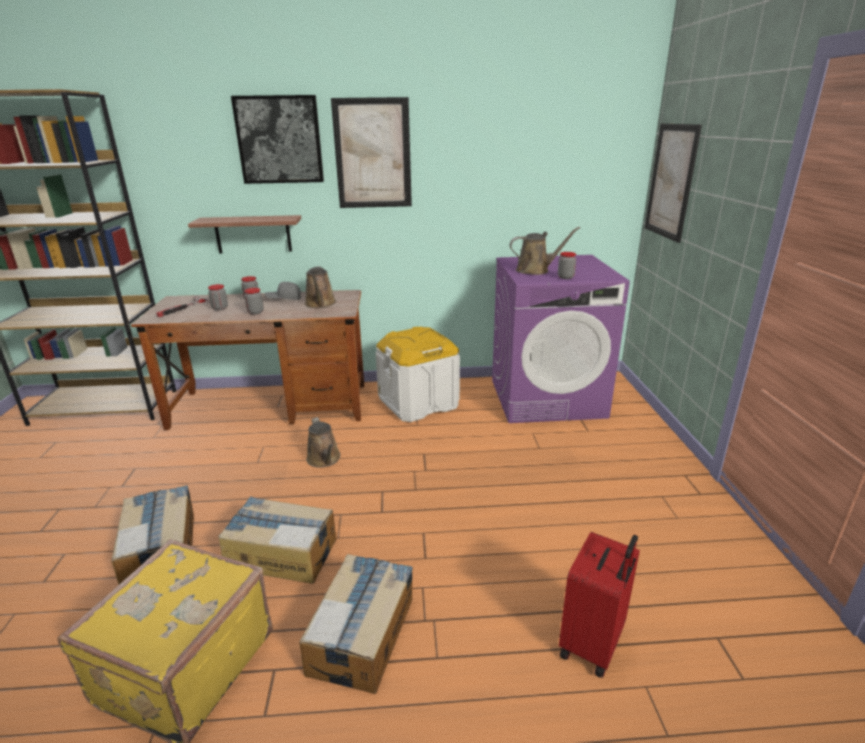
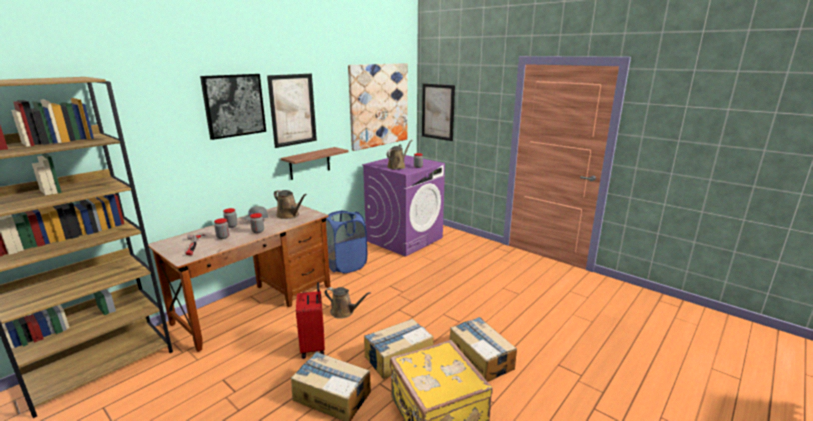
camera: 45 degrees left, 5 degrees down
shelf [188,215,301,253] -> shelf moved to [281,147,349,180]
white storage box [376,327,460,422] -> blue laundry basket [326,210,367,273]
red suitcase [559,532,640,678] -> red suitcase moved to [296,282,325,359]
none -> picture [348,63,408,151]

